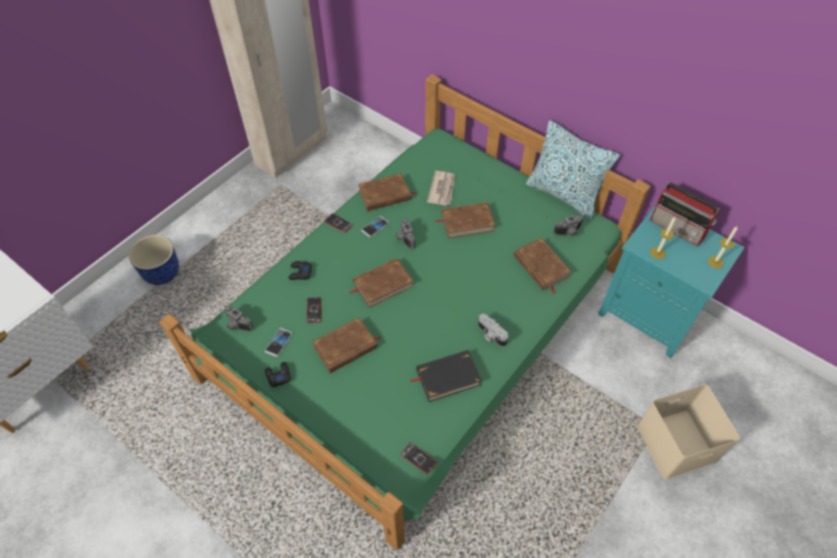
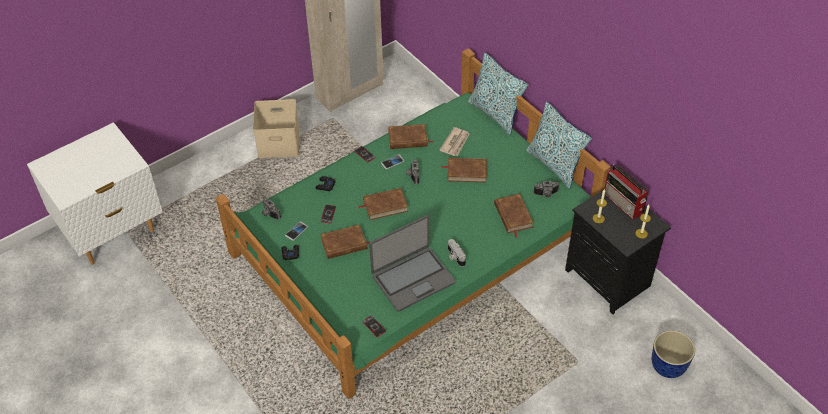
camera: 15 degrees right, 5 degrees down
planter [129,235,179,285] -> planter moved to [652,330,695,378]
black book [410,350,482,402] -> laptop [369,215,455,312]
turquoise nightstand [598,203,745,358] -> black nightstand [565,189,671,314]
beige storage box [637,384,740,480] -> beige storage box moved to [253,99,300,158]
none -> pillow [468,53,529,135]

